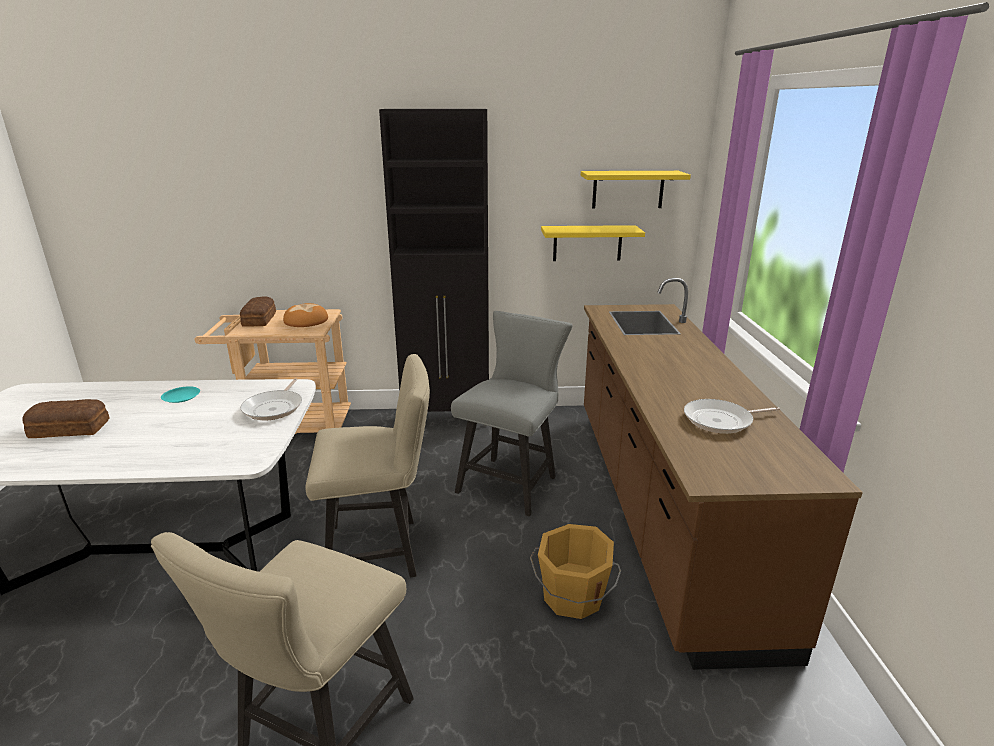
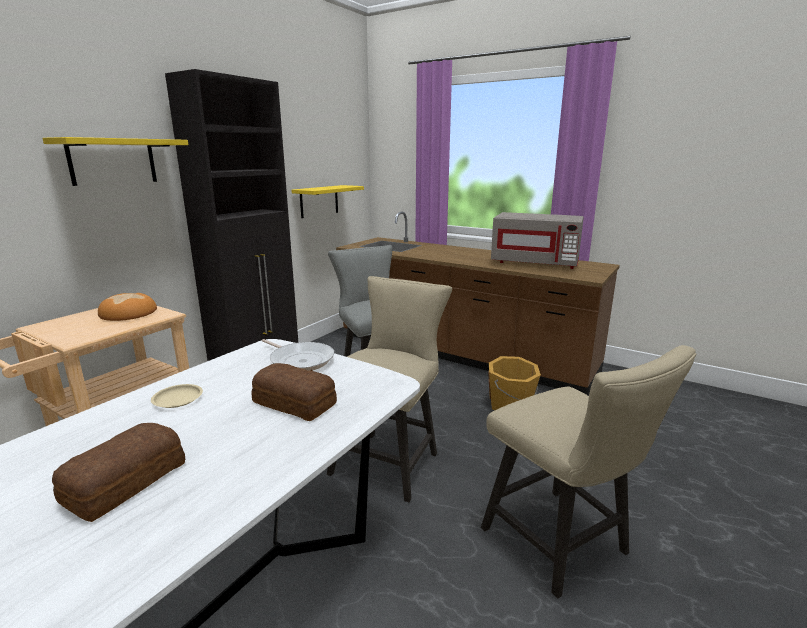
camera: 55 degrees left, 5 degrees down
turquoise plate [161,386,200,403] -> beige plate [151,384,203,408]
bread [240,296,276,327] -> bread moved to [252,363,337,421]
yellow shelf [581,171,691,209] -> yellow shelf moved to [43,137,188,186]
frying pan [684,399,780,434] -> grey microwave [491,212,584,269]

